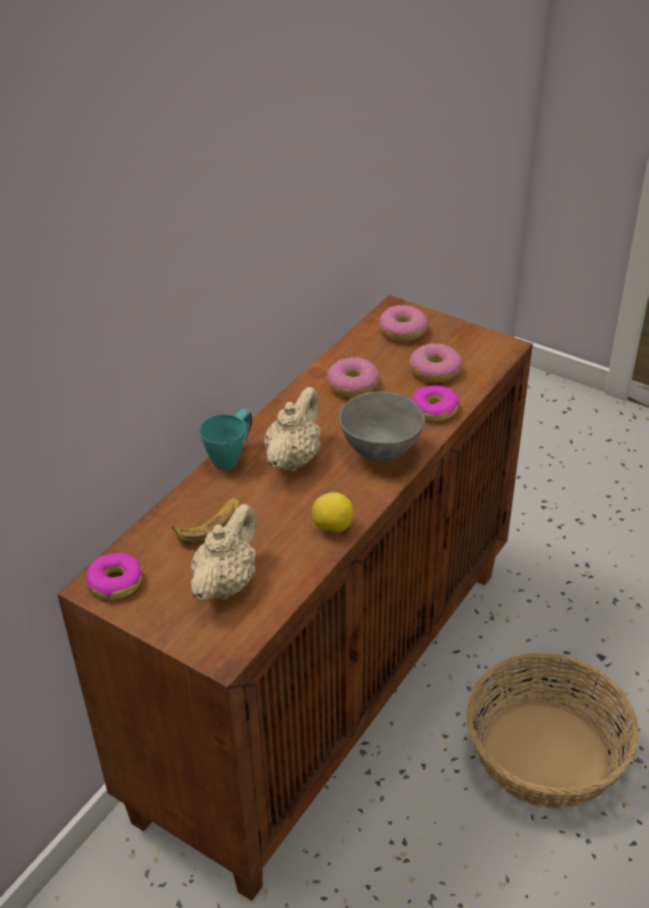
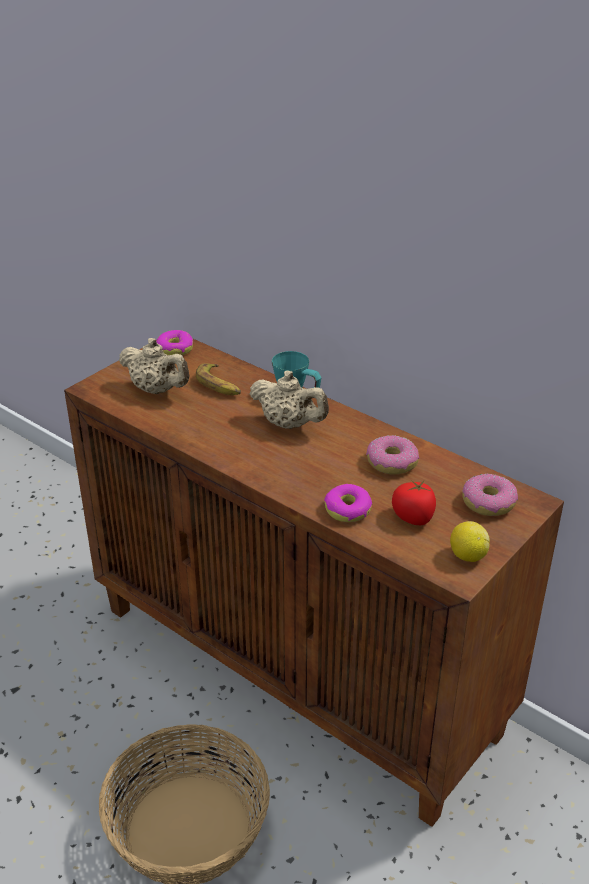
camera: 95 degrees right, 5 degrees down
lemon [312,492,353,532] -> lemon moved to [450,521,490,562]
grey bowl [339,391,425,462] -> none
donut [410,343,462,382] -> tomato [392,480,436,525]

